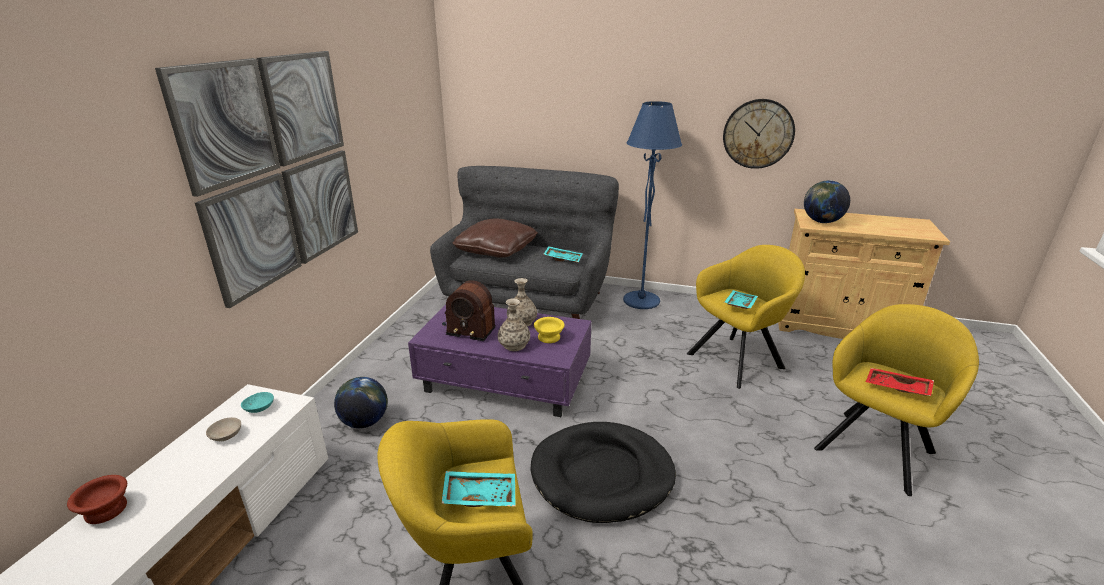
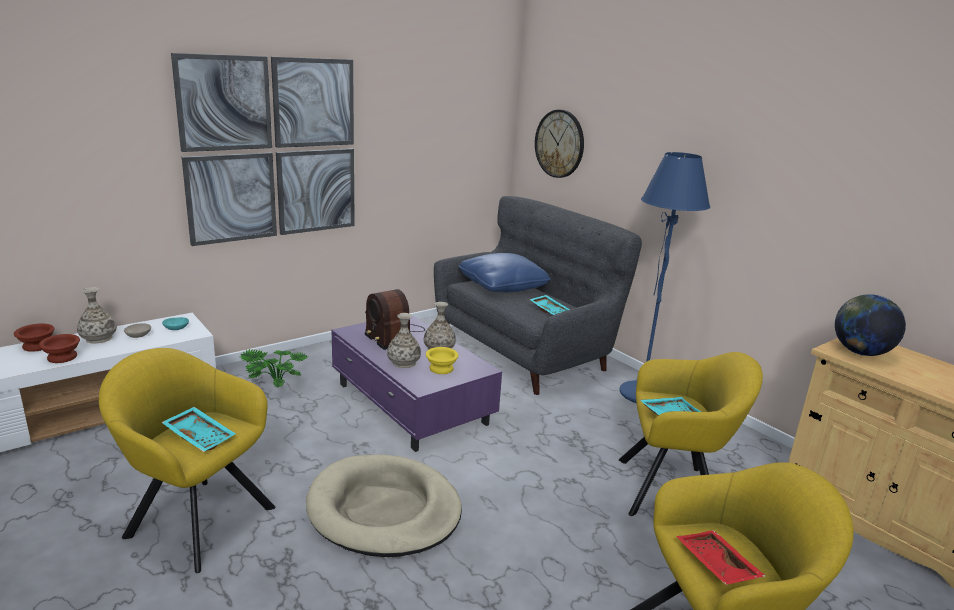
camera: 35 degrees right, 5 degrees down
globe [334,377,388,428] -> potted plant [240,349,308,387]
brown pillow [453,218,538,258] -> blue pillow [458,253,551,292]
black dog bed [530,422,676,523] -> beige dog bed [306,455,462,557]
wall clock [723,99,795,169] -> wall clock moved to [535,110,584,178]
none -> brown bowl [39,334,80,363]
none -> vase [77,287,117,343]

